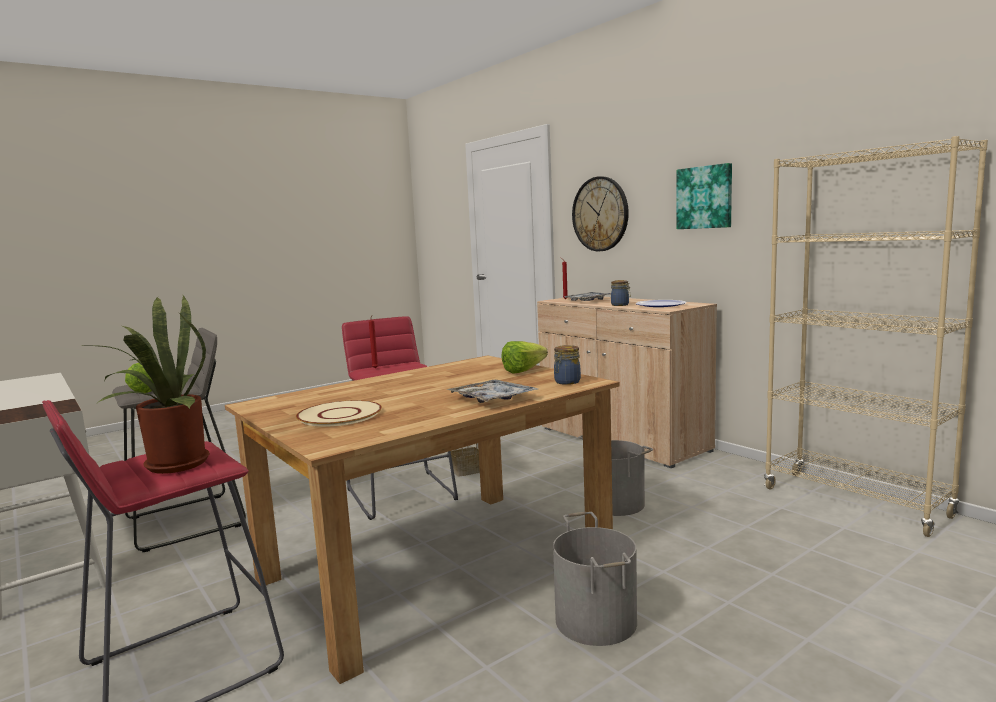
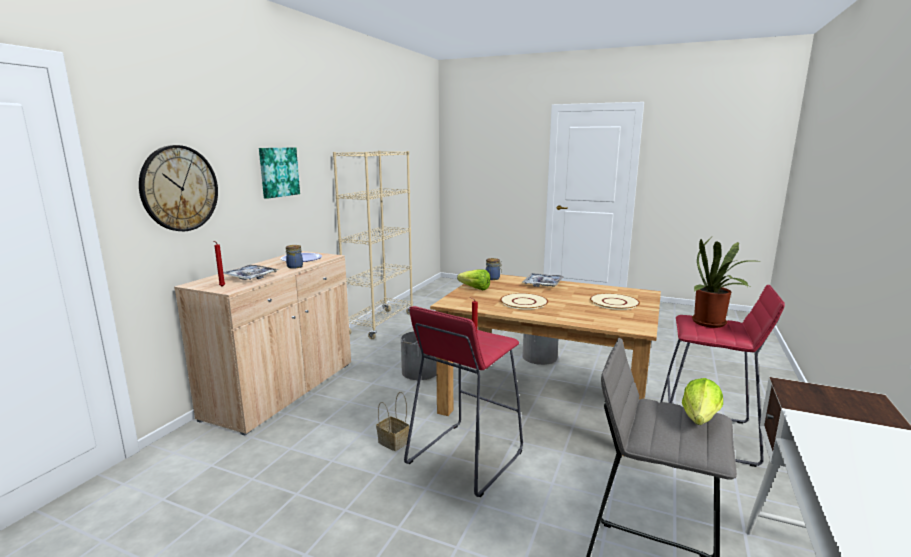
camera: 120 degrees left, 5 degrees up
none -> beige plate [500,293,548,310]

